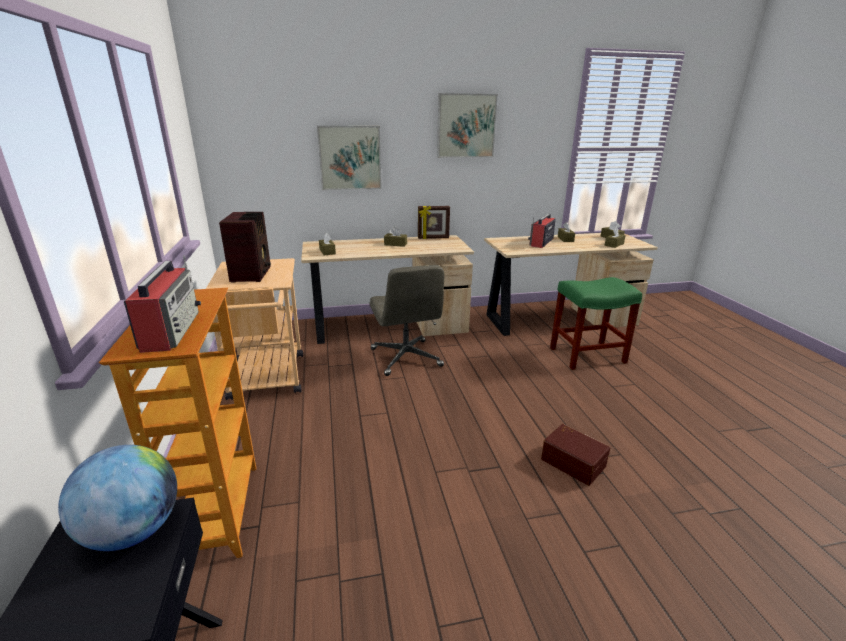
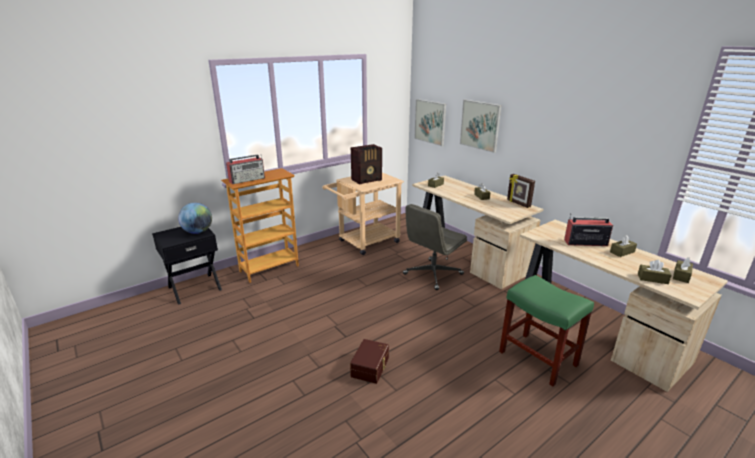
camera: 65 degrees right, 0 degrees up
picture [437,93,498,158] -> picture moved to [414,99,446,146]

